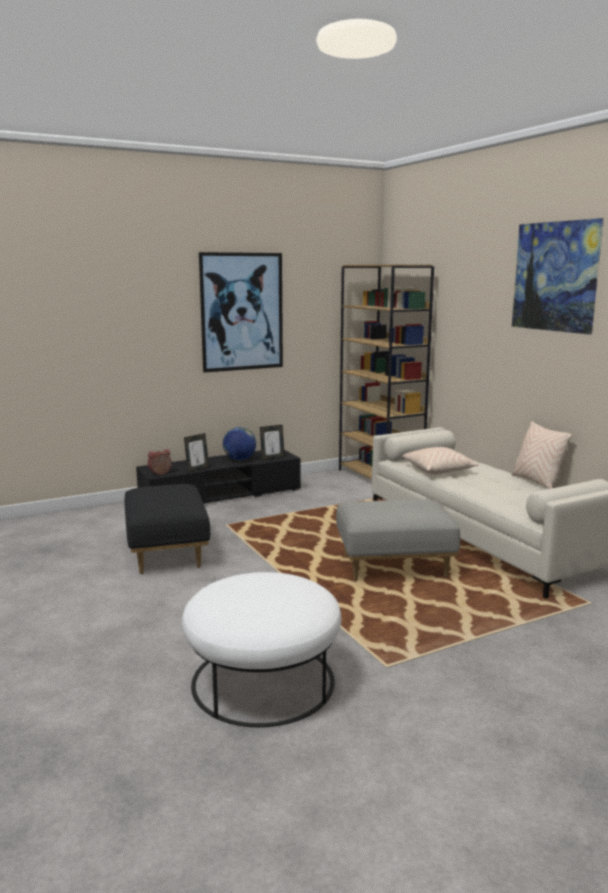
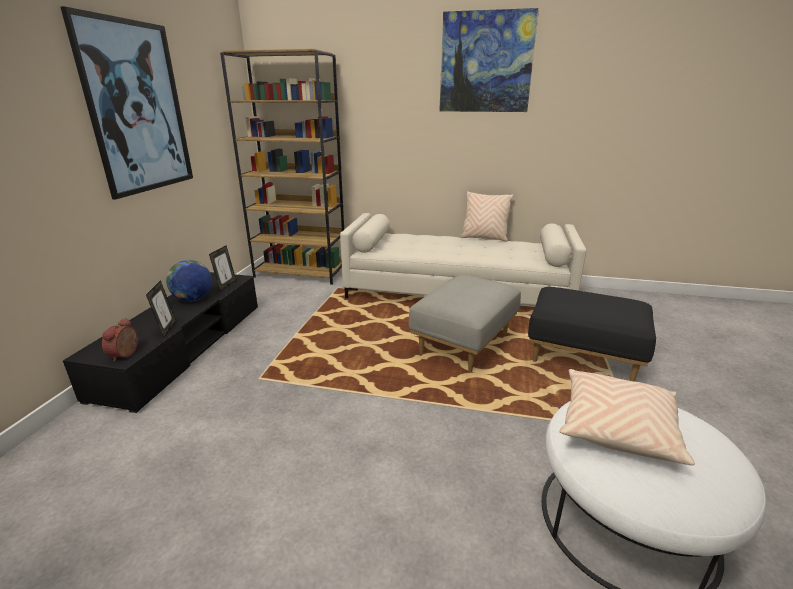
camera: 50 degrees left, 10 degrees up
black ottoman [125,484,210,574] -> black ottoman moved to [528,287,656,381]
beige pillow [402,447,479,474] -> beige pillow moved to [559,369,695,465]

